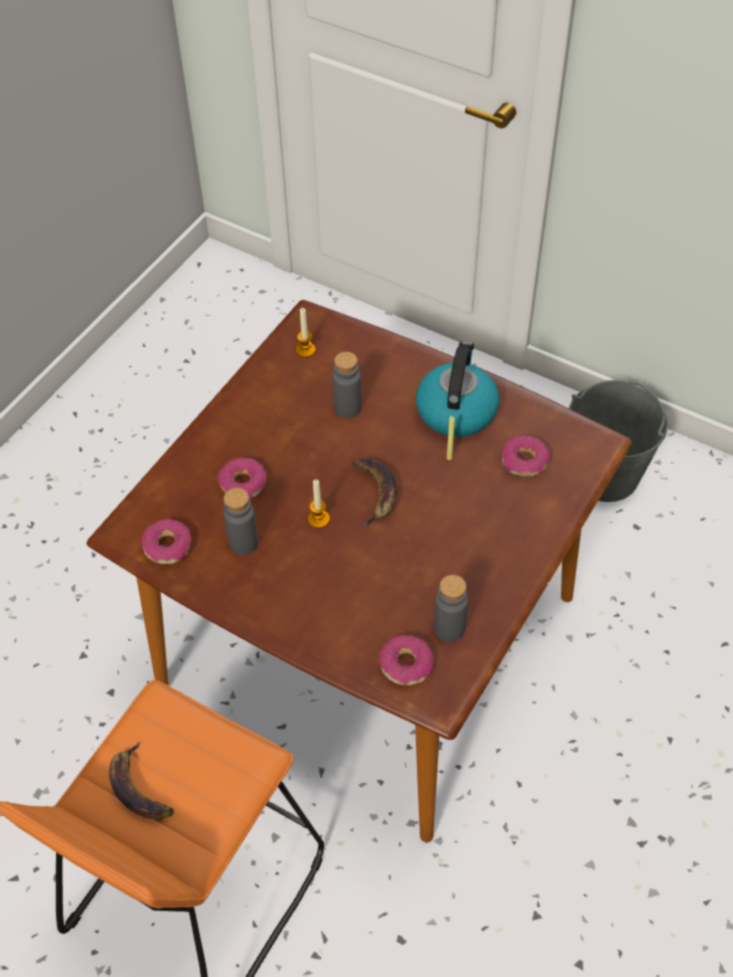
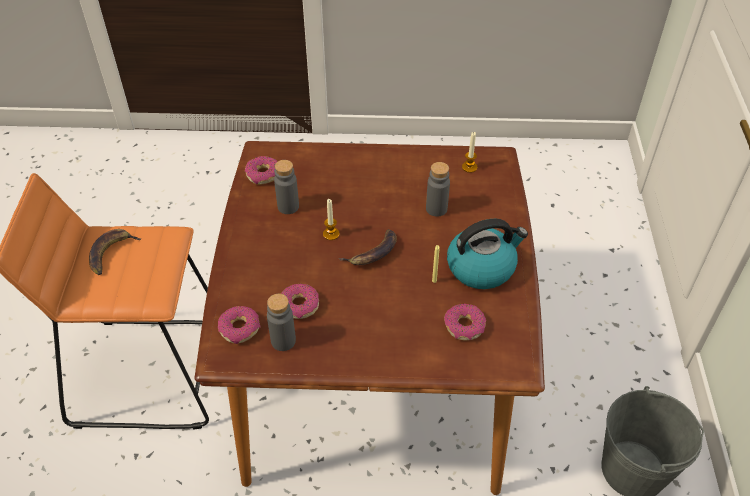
camera: 60 degrees right, 5 degrees down
donut [217,458,266,499] -> donut moved to [281,283,319,319]

